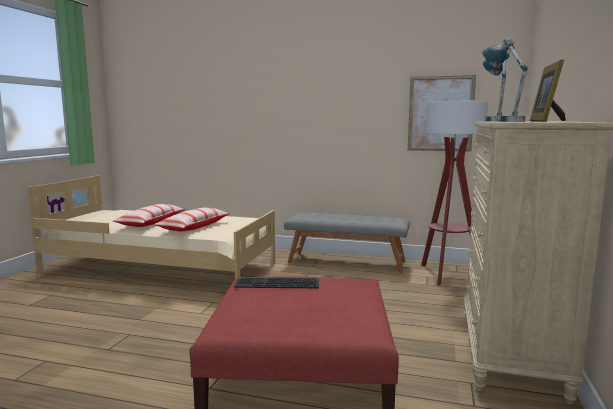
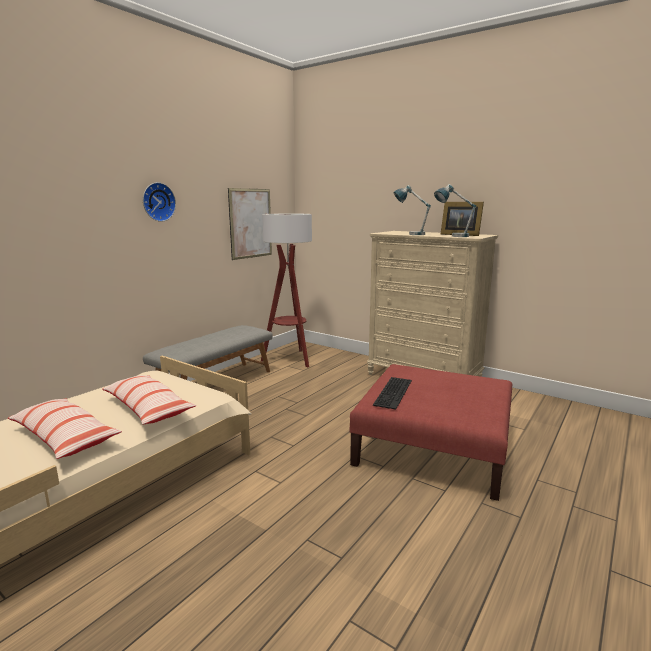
camera: 70 degrees left, 5 degrees up
none -> wall clock [143,182,176,222]

